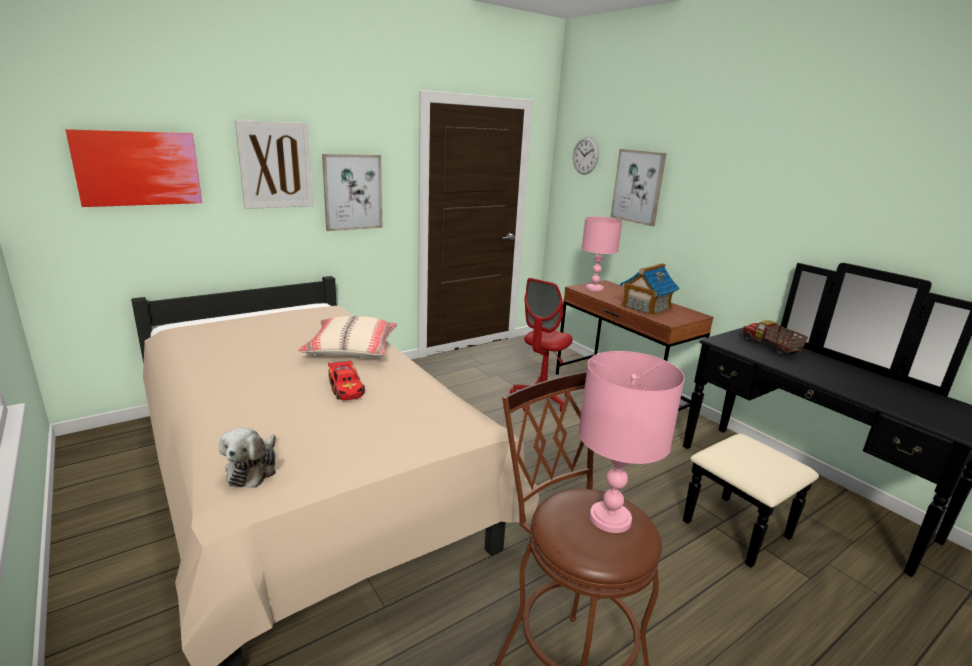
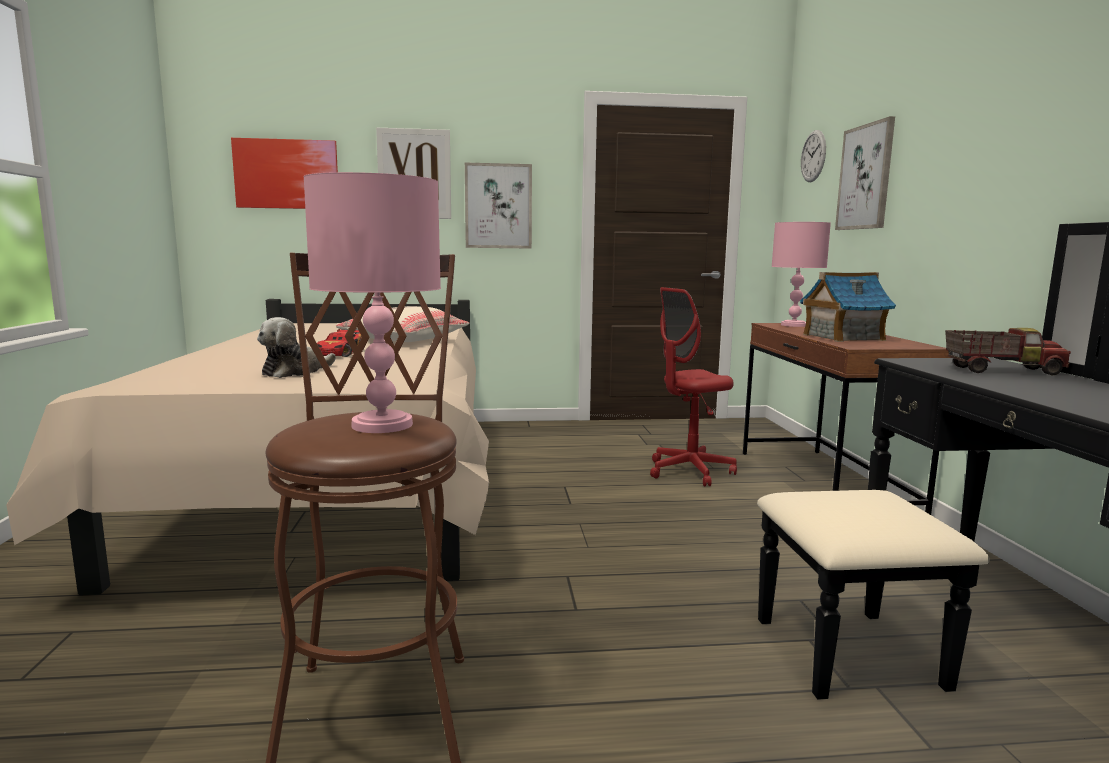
camera: 30 degrees right, 10 degrees down
plush toy [219,428,276,488] -> plush toy moved to [257,317,336,378]
toy truck [742,320,808,356] -> toy truck turned 90 degrees clockwise [945,328,1071,376]

